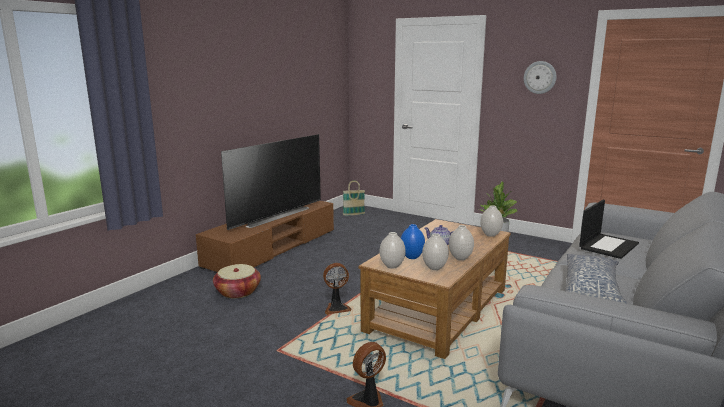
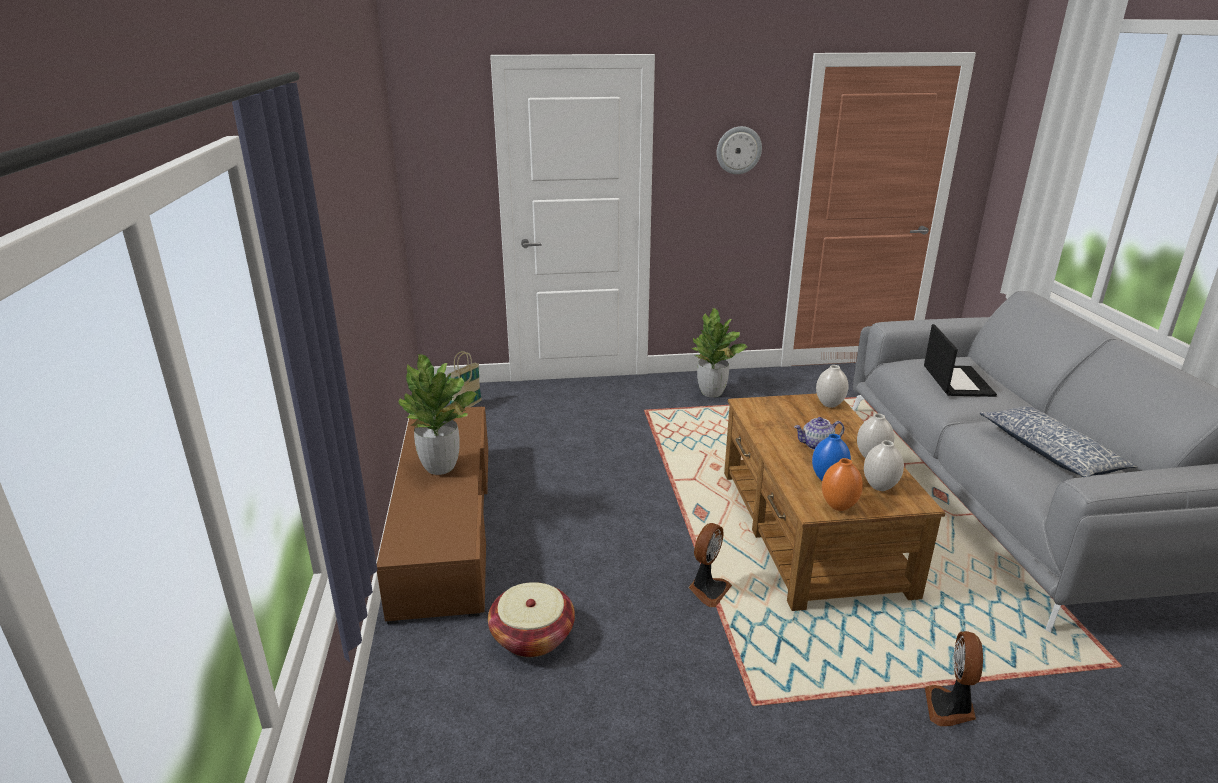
camera: 40 degrees left, 10 degrees up
television [221,134,321,230] -> potted plant [399,354,478,475]
white vase [380,232,406,269] -> orange vase [822,458,863,511]

